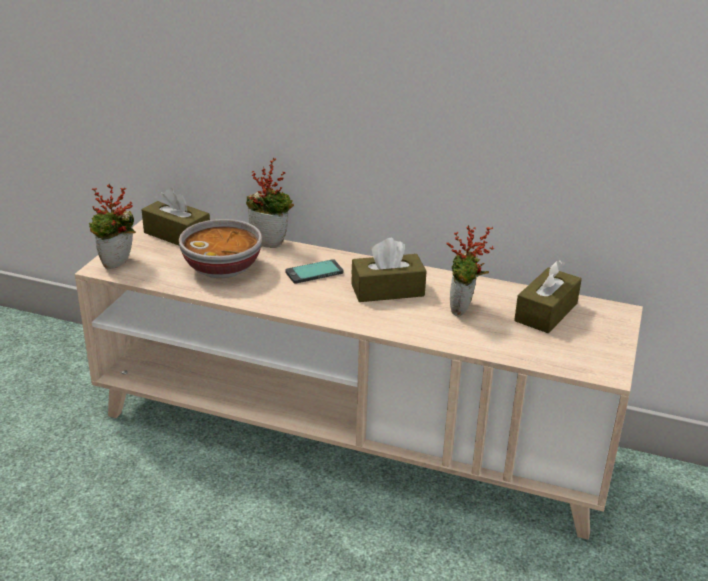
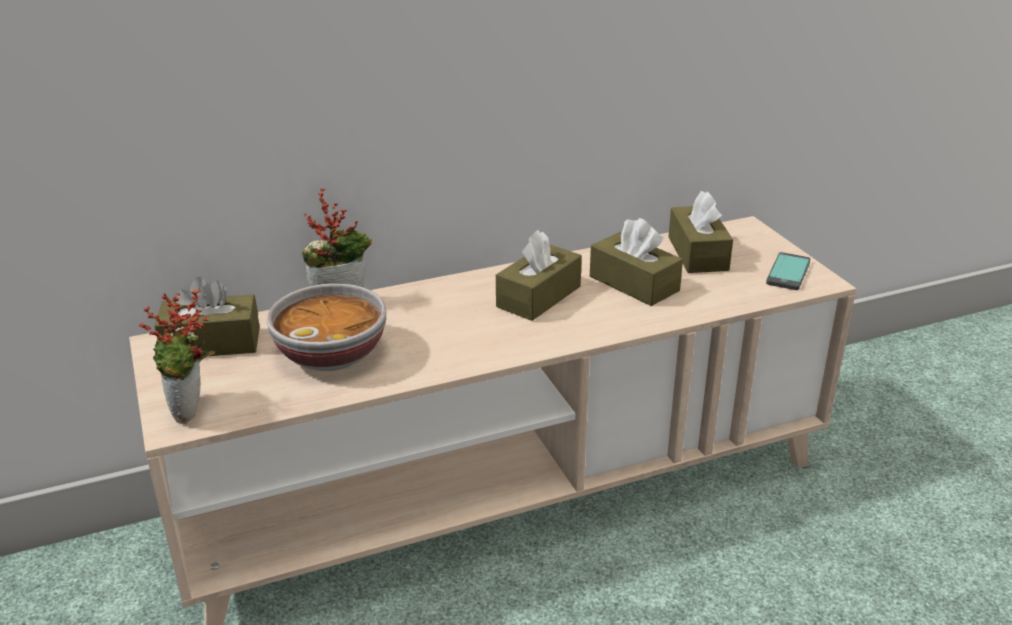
camera: 40 degrees left, 0 degrees up
phone [286,259,343,284] -> phone moved to [766,252,811,290]
potted plant [446,225,494,316] -> brown tissue box [590,218,683,306]

